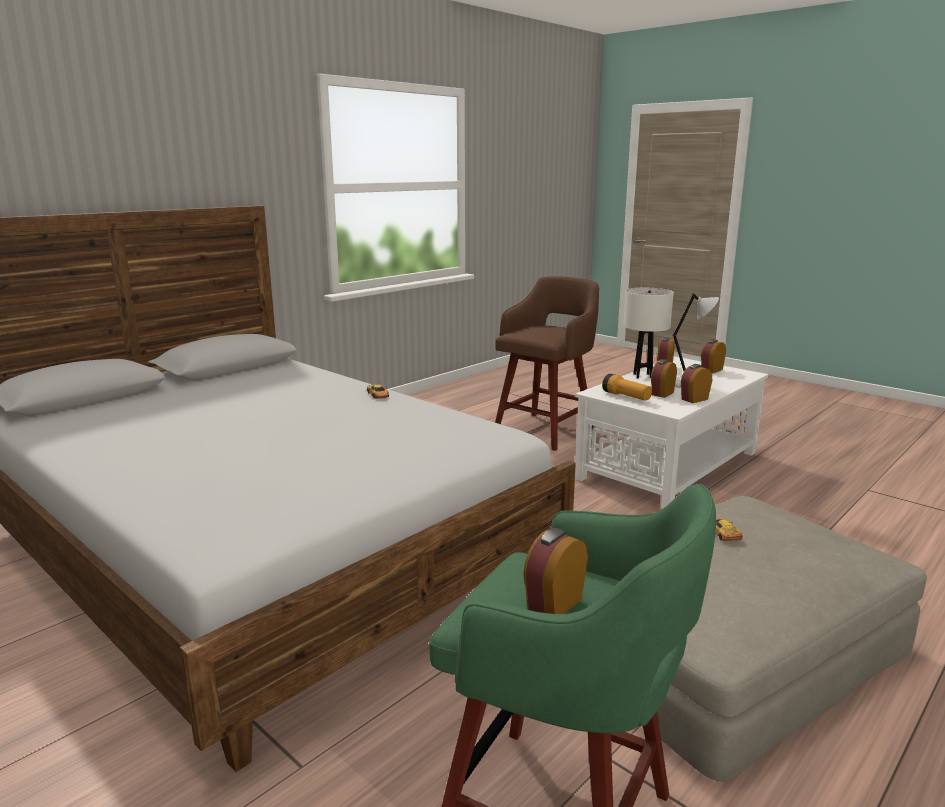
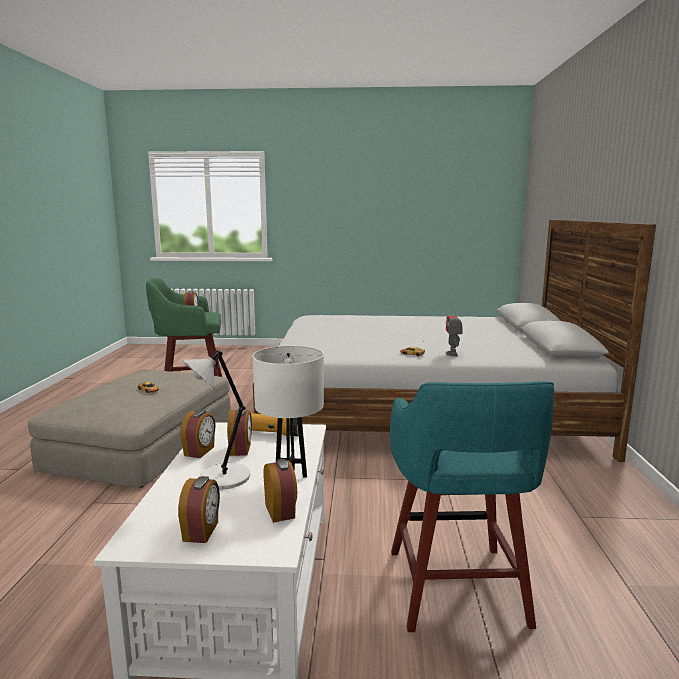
camera: 140 degrees right, 5 degrees down
brown stool [495,276,599,451] -> turquoise stool [390,381,554,632]
none -> toy robot [446,306,463,356]

